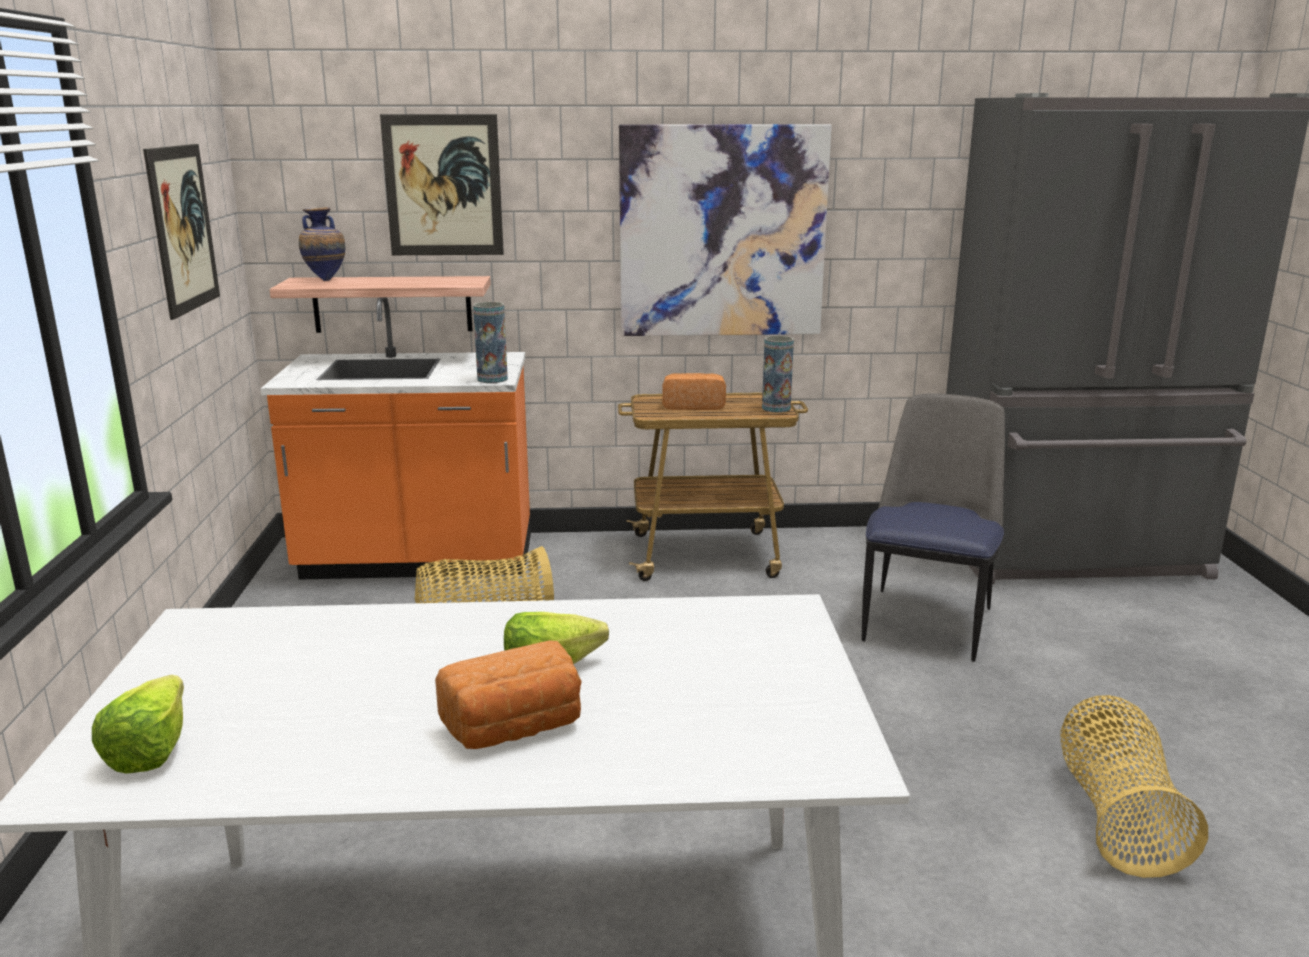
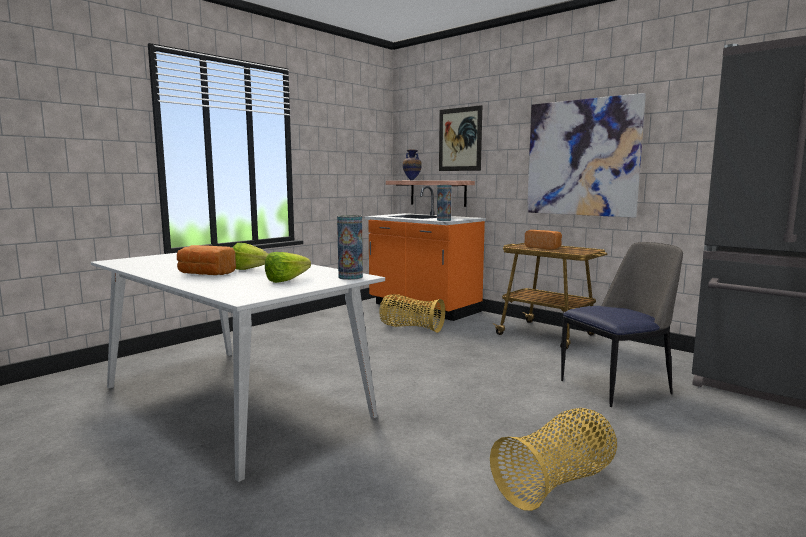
camera: 45 degrees right, 10 degrees down
lettuce [92,675,184,774] -> lettuce moved to [265,252,311,283]
picture [143,144,220,320] -> none
vase [762,336,794,413] -> vase moved to [337,215,363,280]

